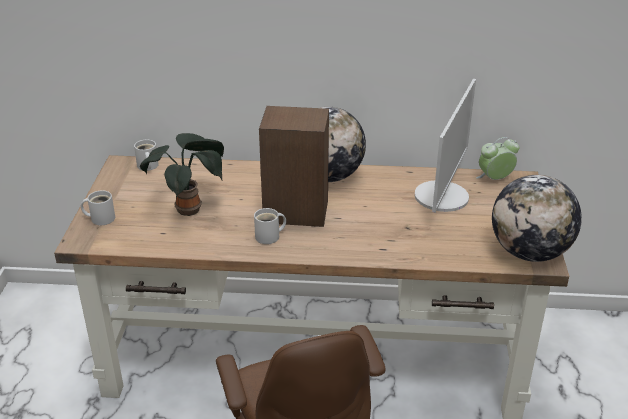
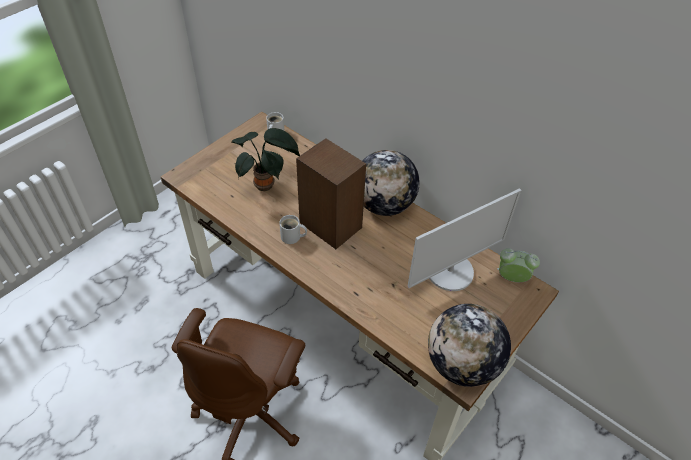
camera: 35 degrees right, 15 degrees up
white mug [81,190,115,225] -> none

